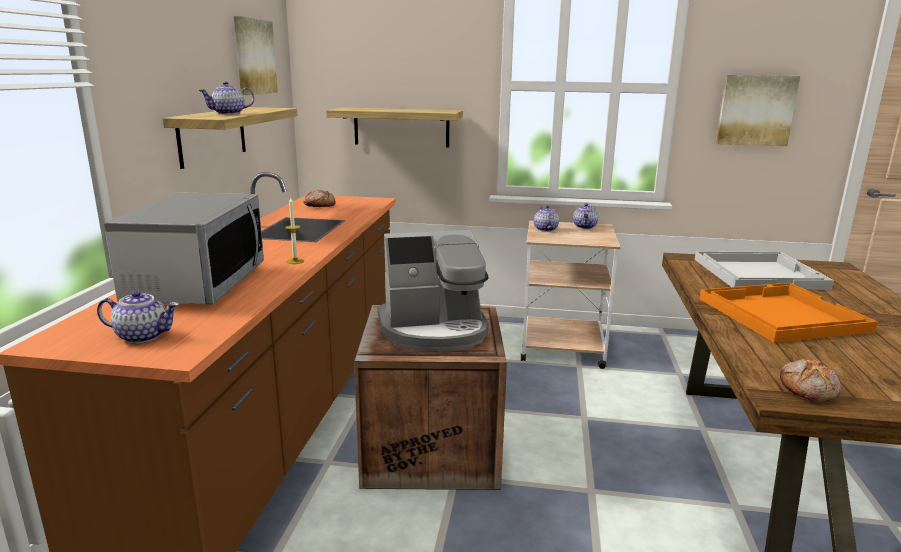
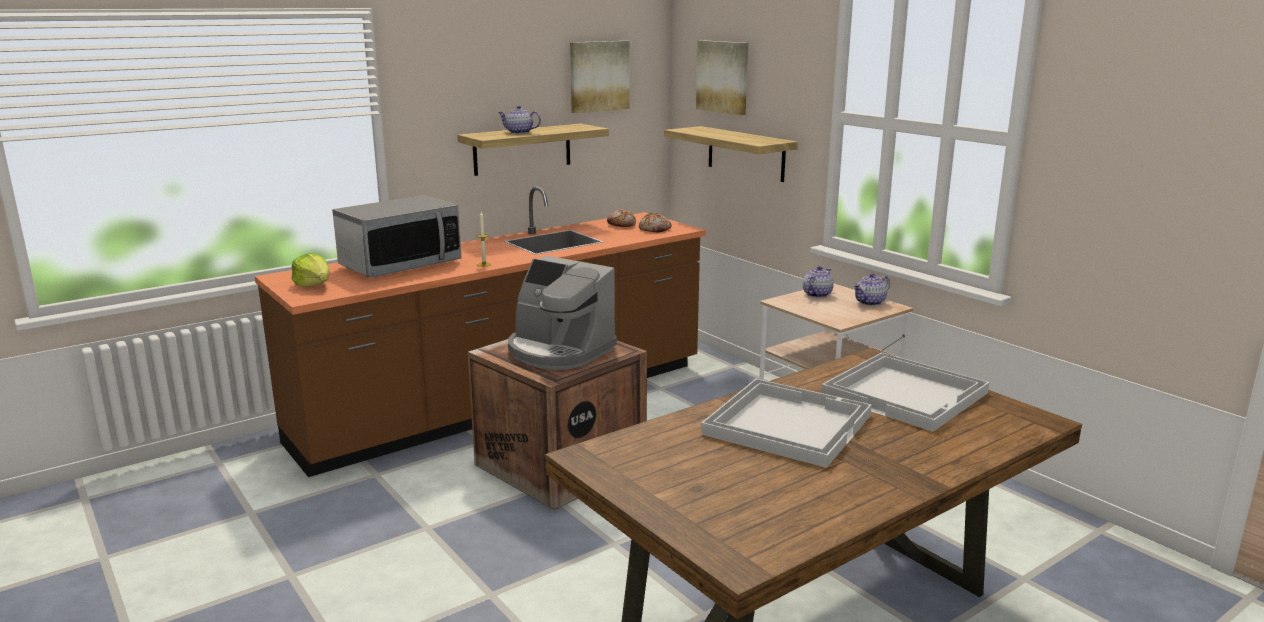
camera: 45 degrees right, 0 degrees up
teapot [97,290,179,343] -> lettuce [292,253,330,287]
orange tray [700,283,878,343] -> white tray [701,379,872,468]
picture [716,75,800,146] -> picture moved to [696,40,748,115]
bread [780,359,841,401] -> bread moved to [639,212,672,233]

